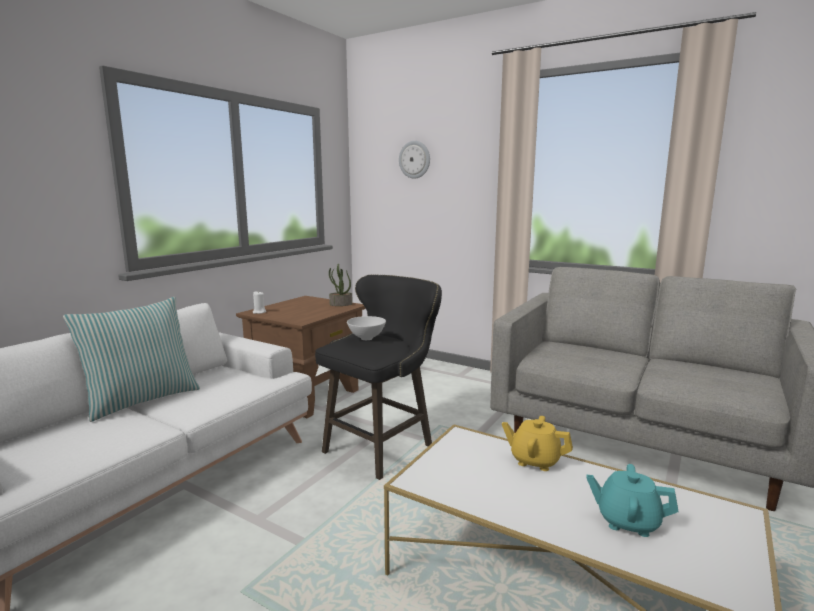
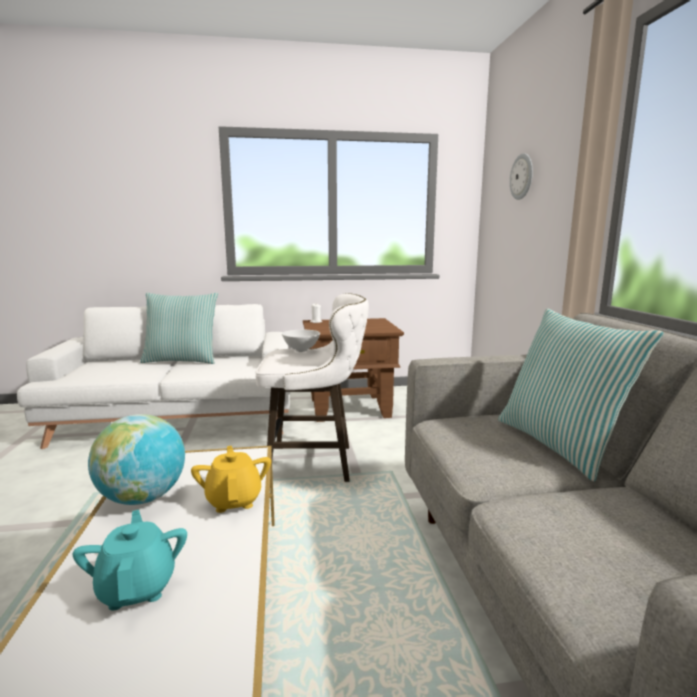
camera: 50 degrees right, 0 degrees up
black stool [315,274,442,480] -> white stool [256,293,369,482]
potted plant [329,264,352,306] -> none
none -> globe [88,414,185,505]
none -> pillow [498,309,664,482]

